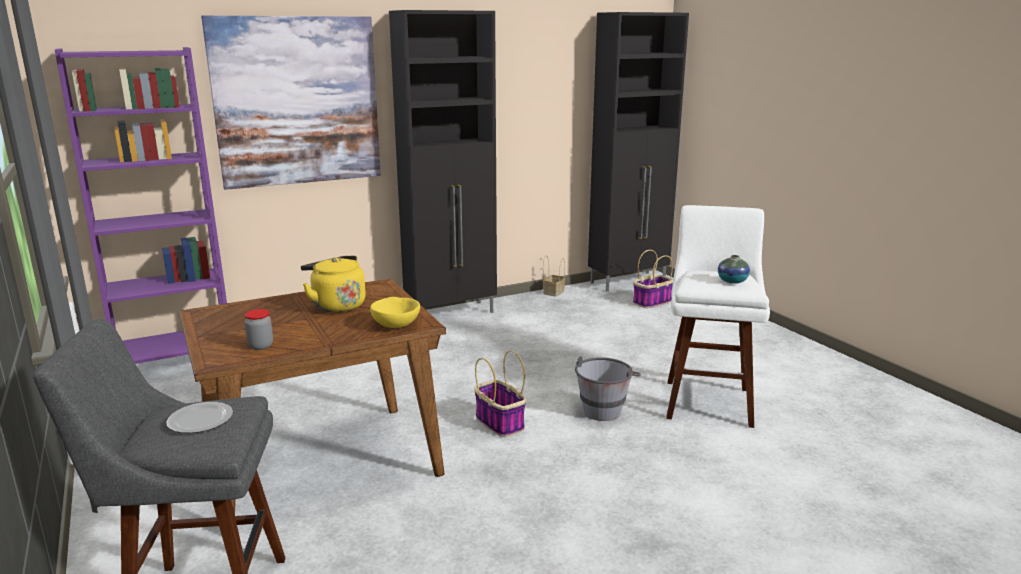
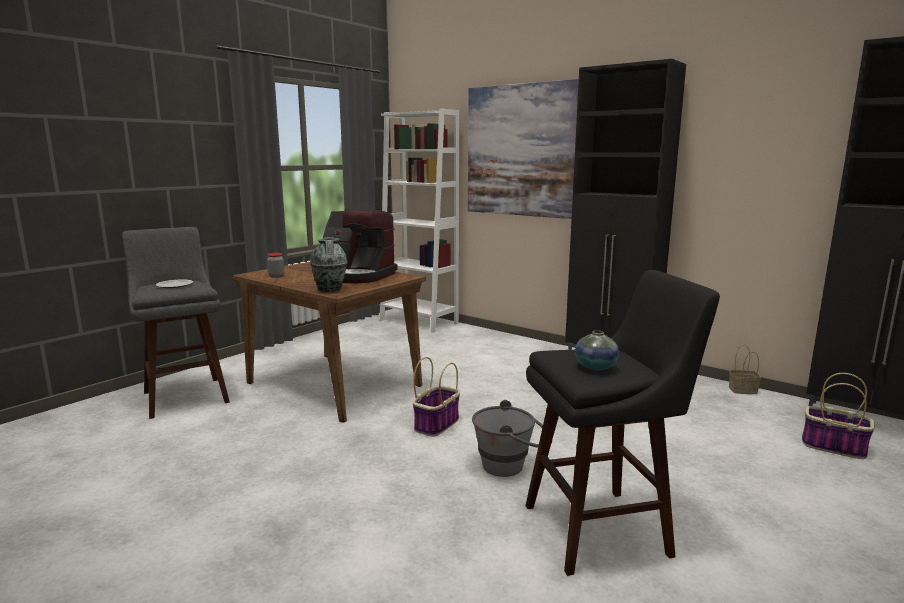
camera: 65 degrees right, 5 degrees down
purple bookcase [55,47,227,364] -> white bookcase [380,109,459,333]
yellow kettle [301,256,366,312] -> coffee machine [323,209,398,283]
yellow bowl [370,297,420,328] -> vase [310,237,348,292]
white stool [666,205,770,428] -> black stool [525,270,720,576]

